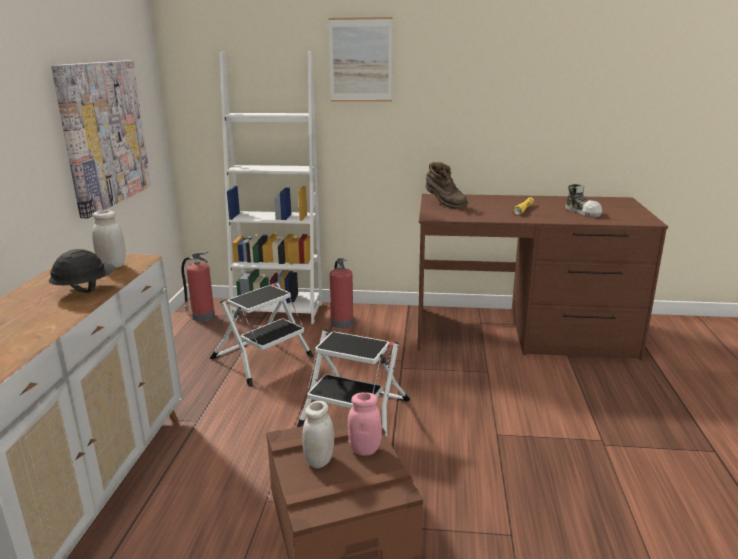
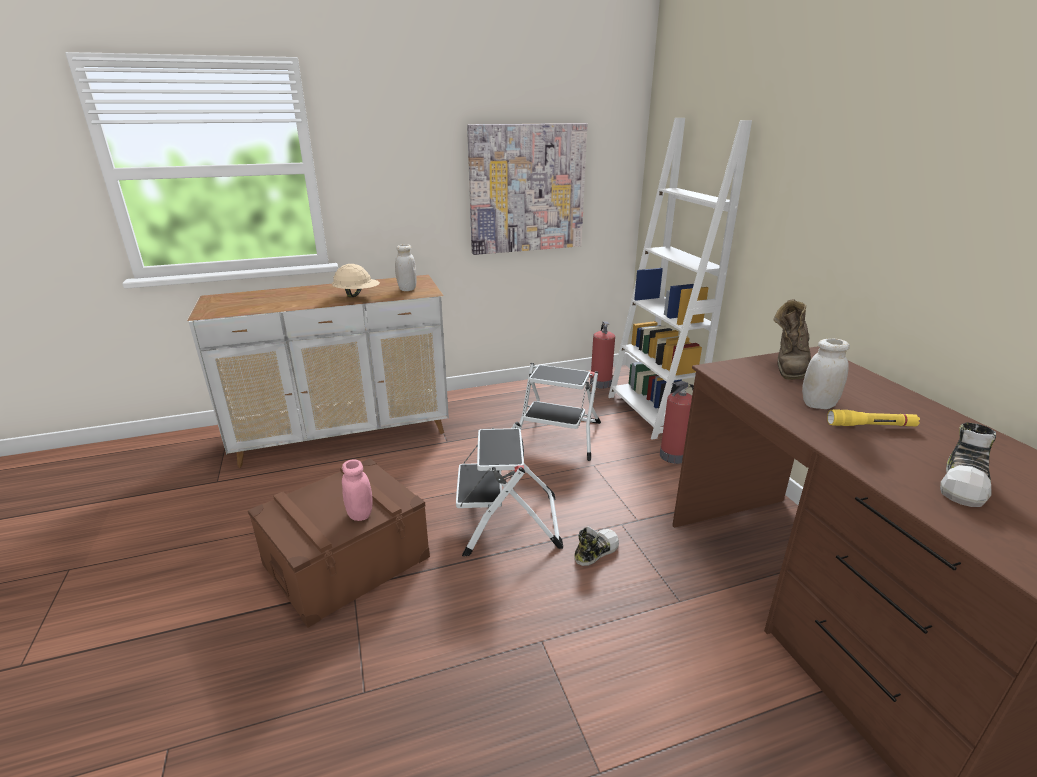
camera: 65 degrees right, 5 degrees up
black hard hat [49,249,115,293] -> beige hard hat [332,264,380,297]
white jar [302,401,334,468] -> white jar moved to [802,339,850,409]
picture [328,17,393,102] -> none
none -> shoe [574,527,619,566]

